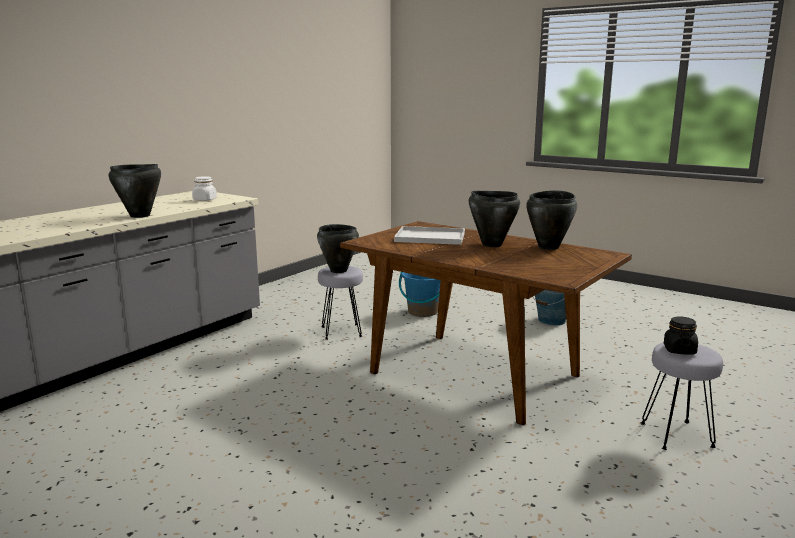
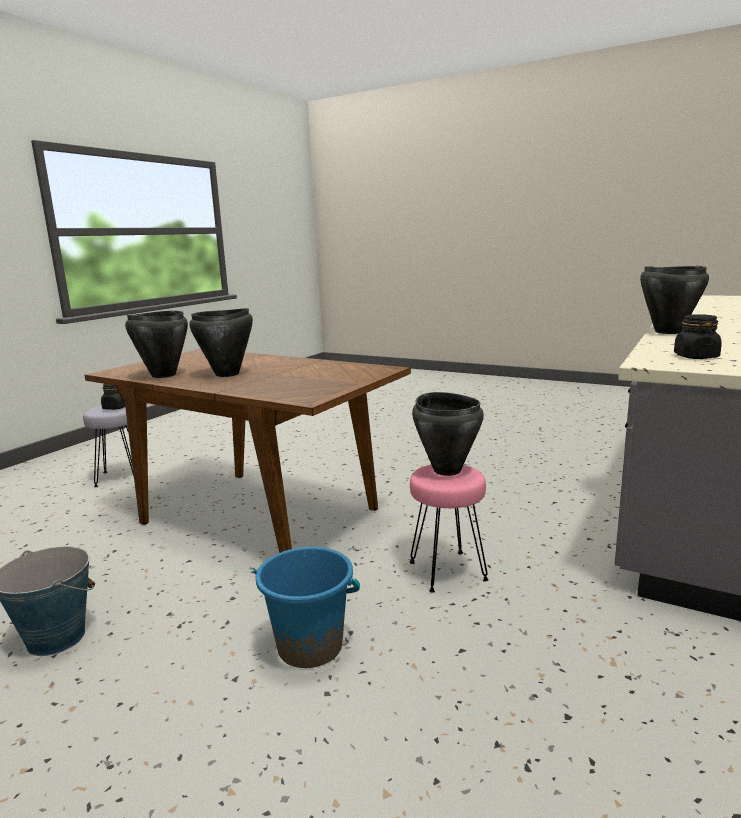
camera: 175 degrees right, 0 degrees up
white jar [192,176,217,201] -> black jar [674,314,722,359]
grey stool [318,266,363,340] -> pink stool [409,465,489,593]
white tray [394,226,465,245] -> none

